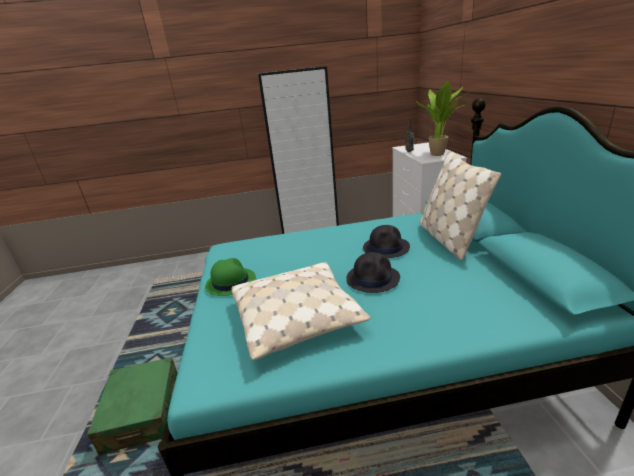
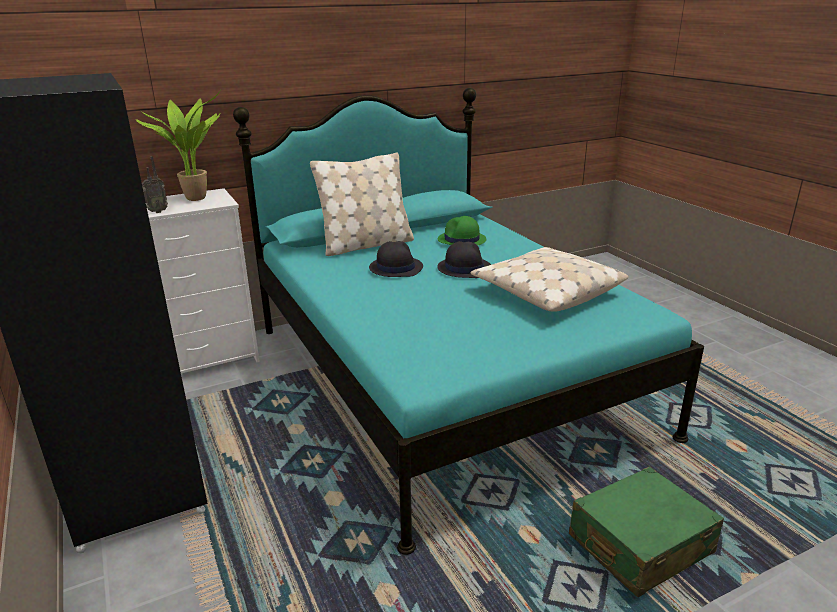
camera: 110 degrees left, 0 degrees up
green hat [205,258,256,296] -> green hat moved to [438,216,486,246]

